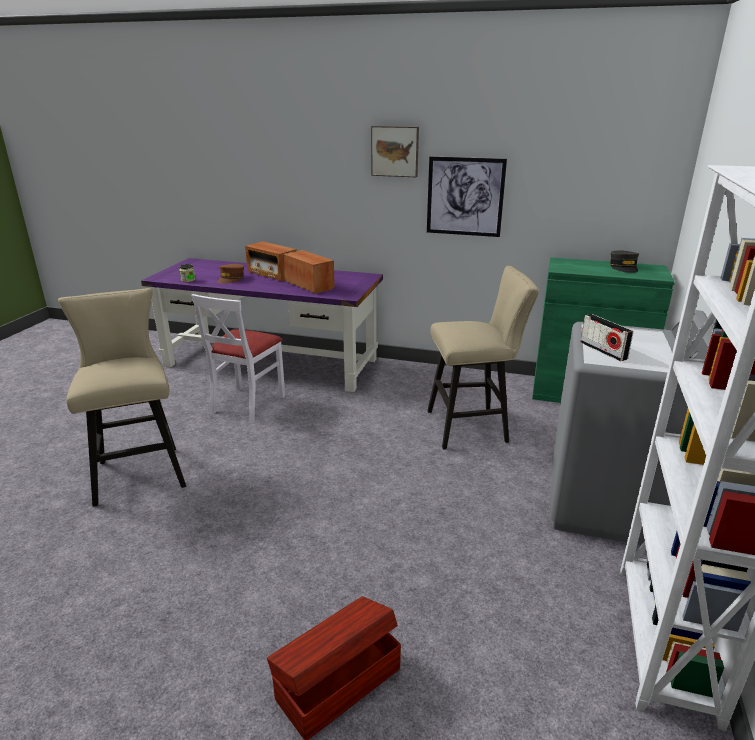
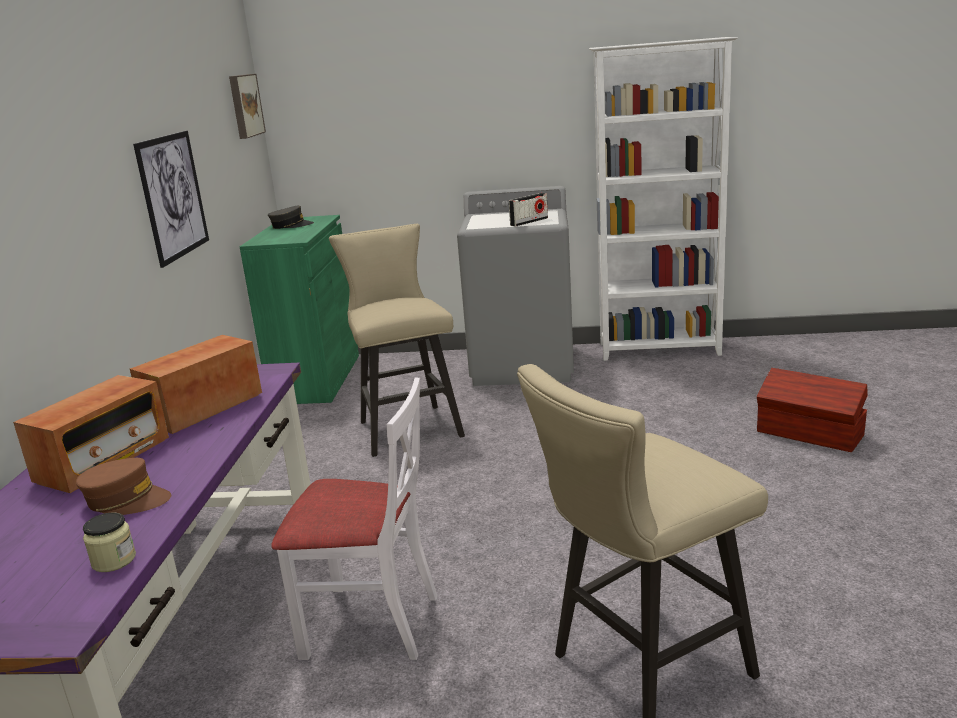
camera: 100 degrees left, 5 degrees down
picture [371,126,419,177] -> picture moved to [229,74,266,139]

